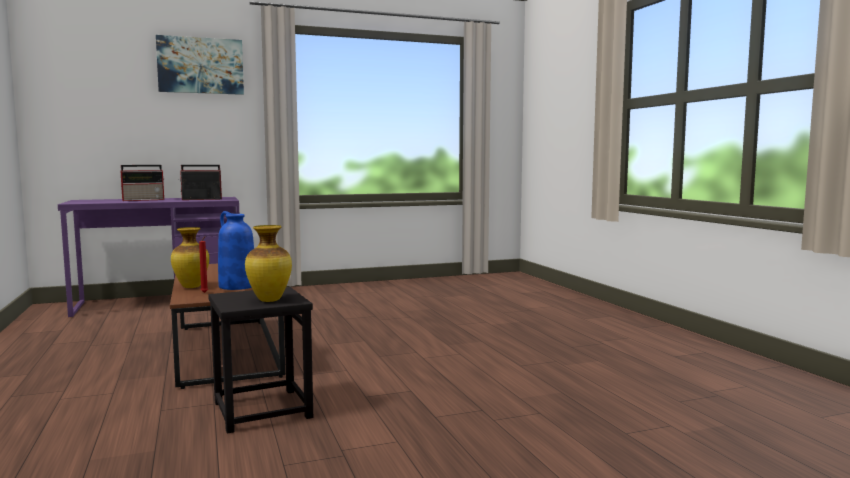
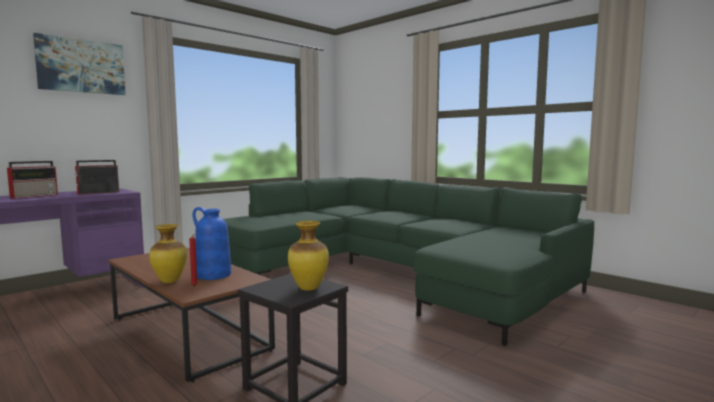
camera: 25 degrees left, 0 degrees up
none -> green sofa [224,177,594,346]

